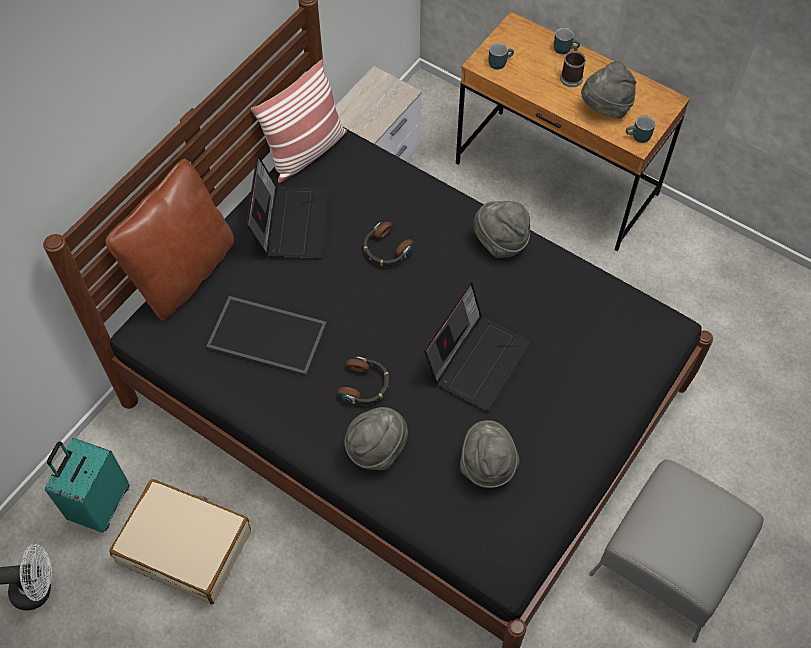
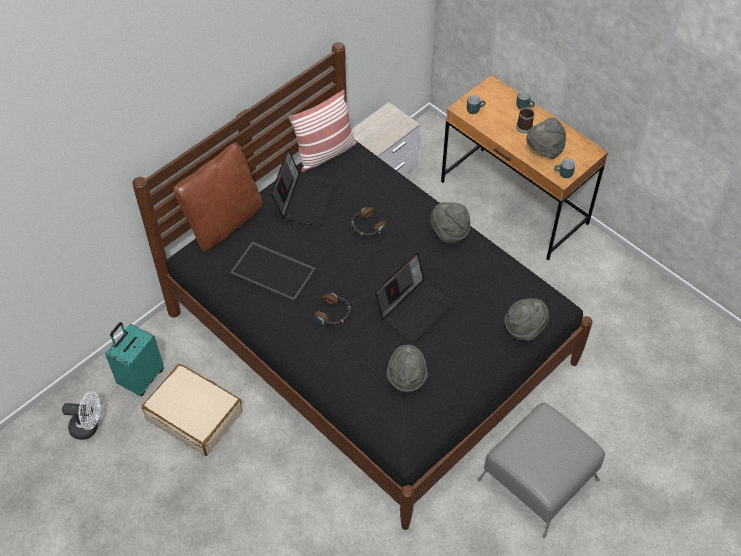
camera: 10 degrees right, 5 degrees down
grey hat [345,407,408,470] -> grey hat moved to [505,298,549,341]

